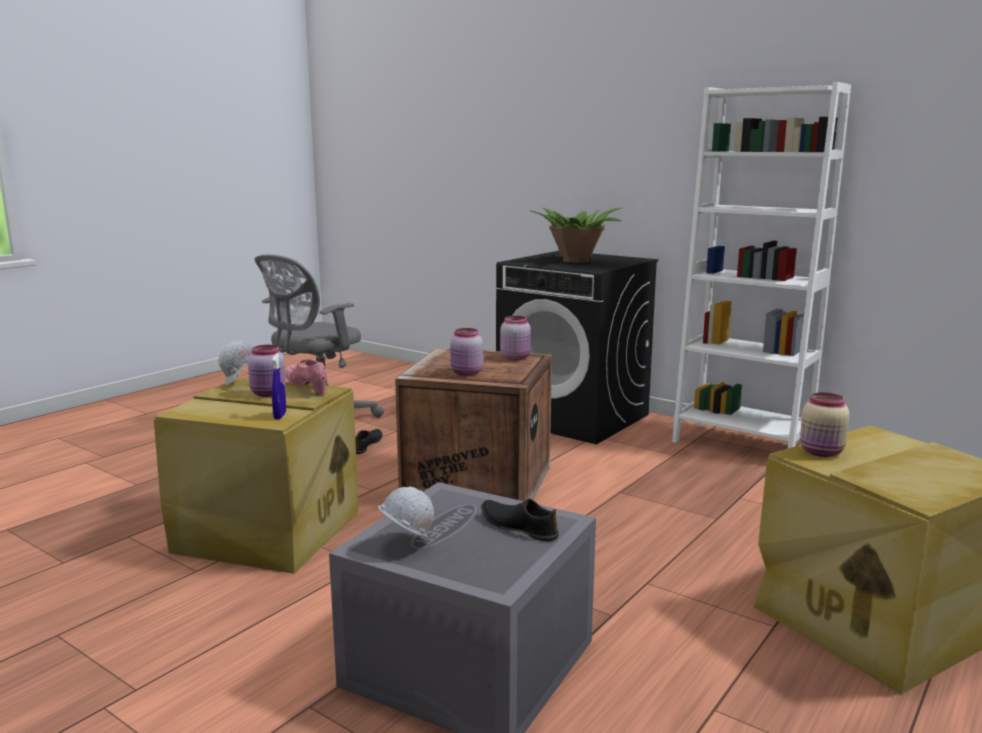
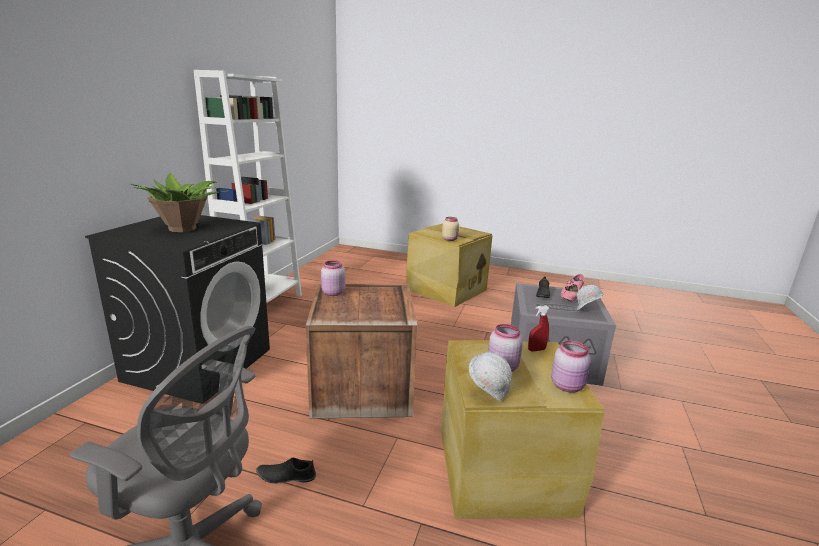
camera: 110 degrees left, 5 degrees up
blue spray bottle [272,353,286,419] -> red spray bottle [528,306,549,352]
pink shoe [286,359,327,395] -> pink shoe moved to [561,274,585,301]
pink jar [450,328,483,376] -> pink jar moved to [551,341,591,393]

